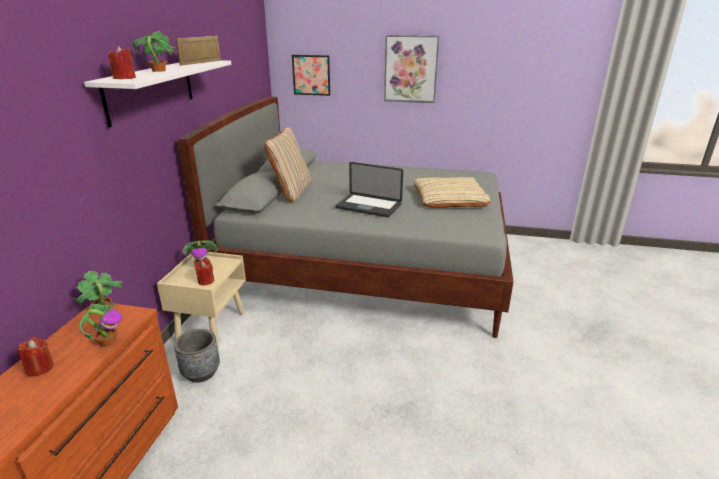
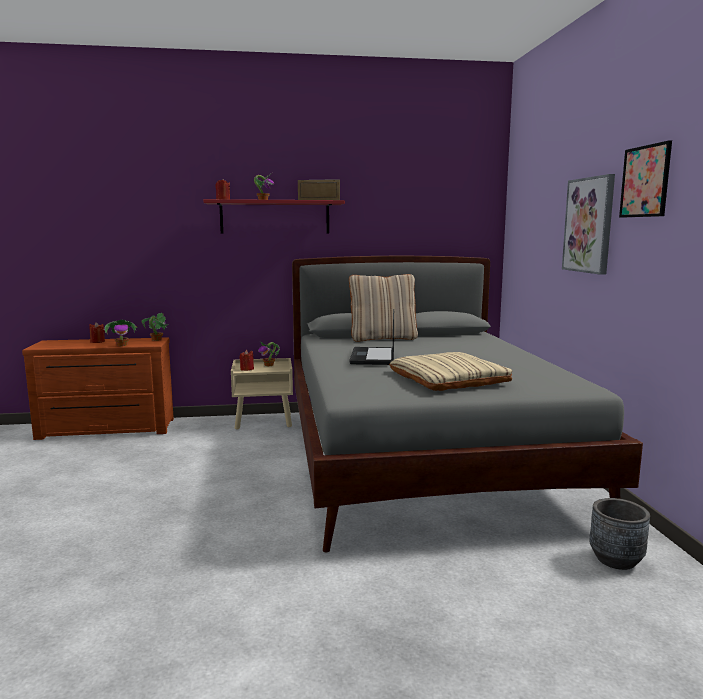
camera: 70 degrees right, 15 degrees down
white shelf [84,60,231,128] -> red shelf [203,199,345,233]
grey planter [174,329,220,383] -> grey planter moved to [590,498,650,570]
picture [292,55,330,96] -> picture moved to [619,140,672,218]

